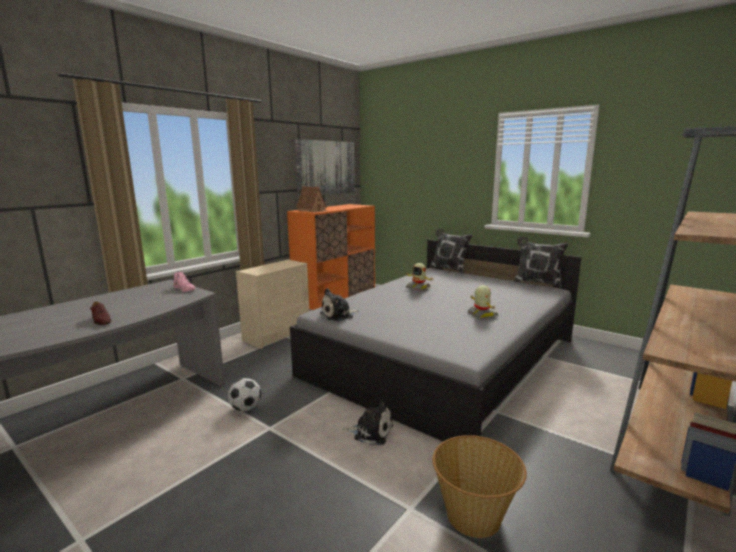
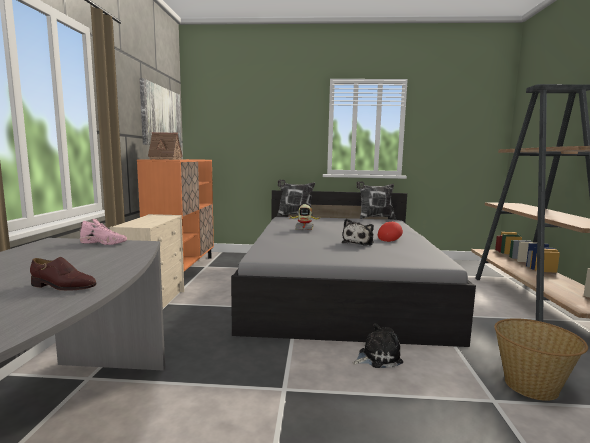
camera: 35 degrees left, 5 degrees down
football [228,378,261,411] -> none
plush toy [320,288,359,321] -> plush toy moved to [342,219,374,246]
toy robot [468,285,499,320] -> red cap [378,221,403,242]

